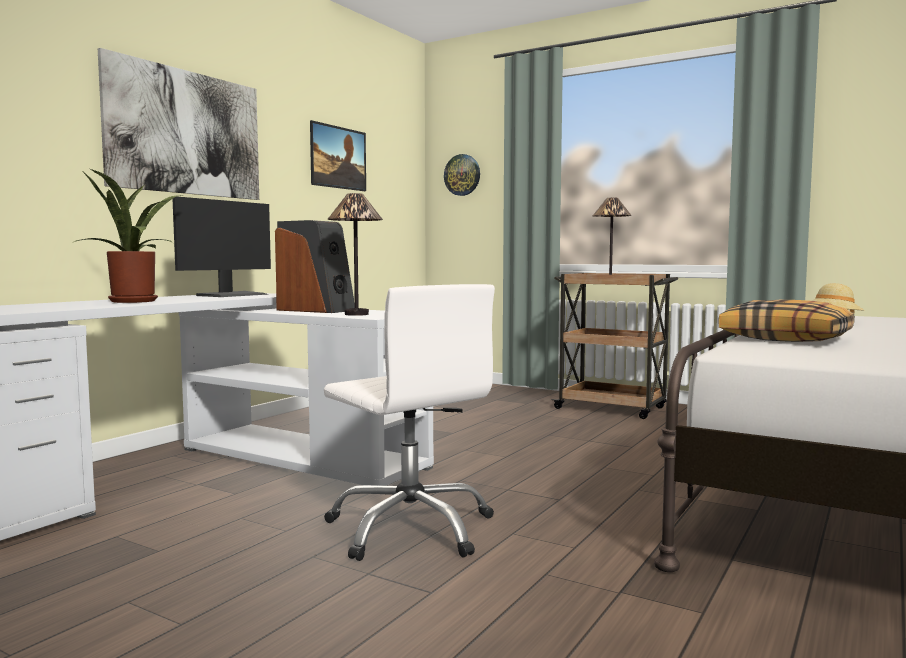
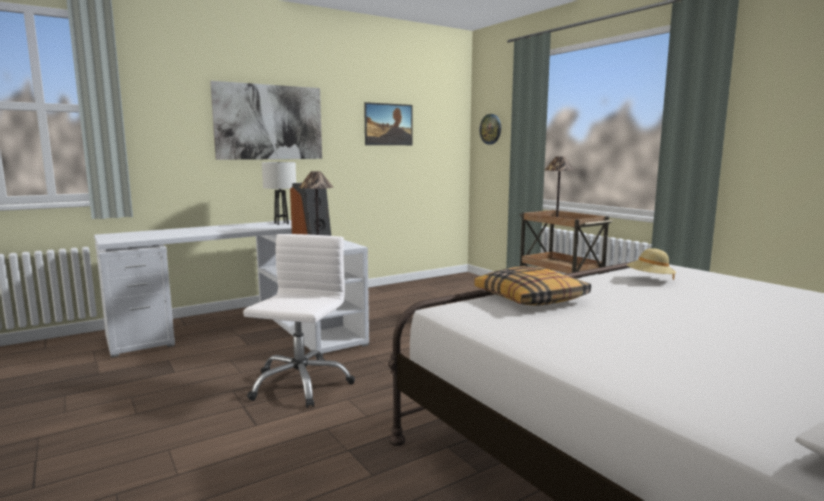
camera: 25 degrees right, 5 degrees up
potted plant [71,169,184,303] -> none
monitor [173,197,271,297] -> white table lamp [262,162,296,225]
white office chair [324,284,495,561] -> white office chair turned 150 degrees counterclockwise [243,234,355,408]

